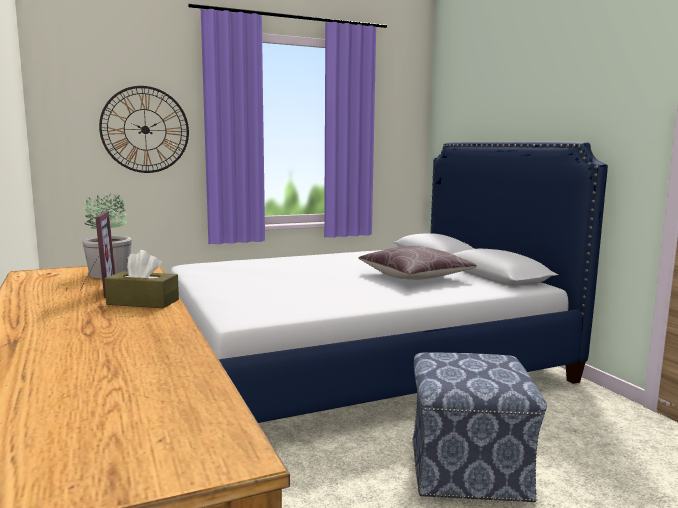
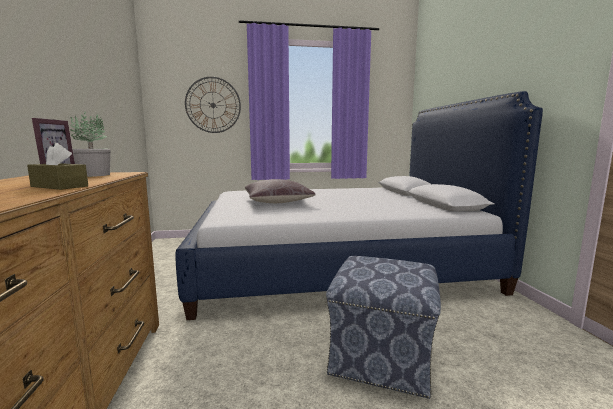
camera: 15 degrees right, 0 degrees up
brown pillow [358,246,477,280] -> brown pillow moved to [245,179,316,203]

